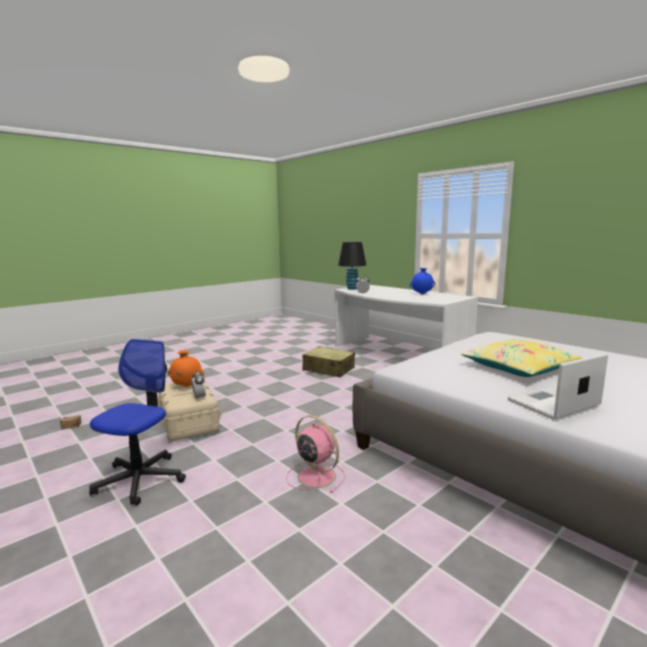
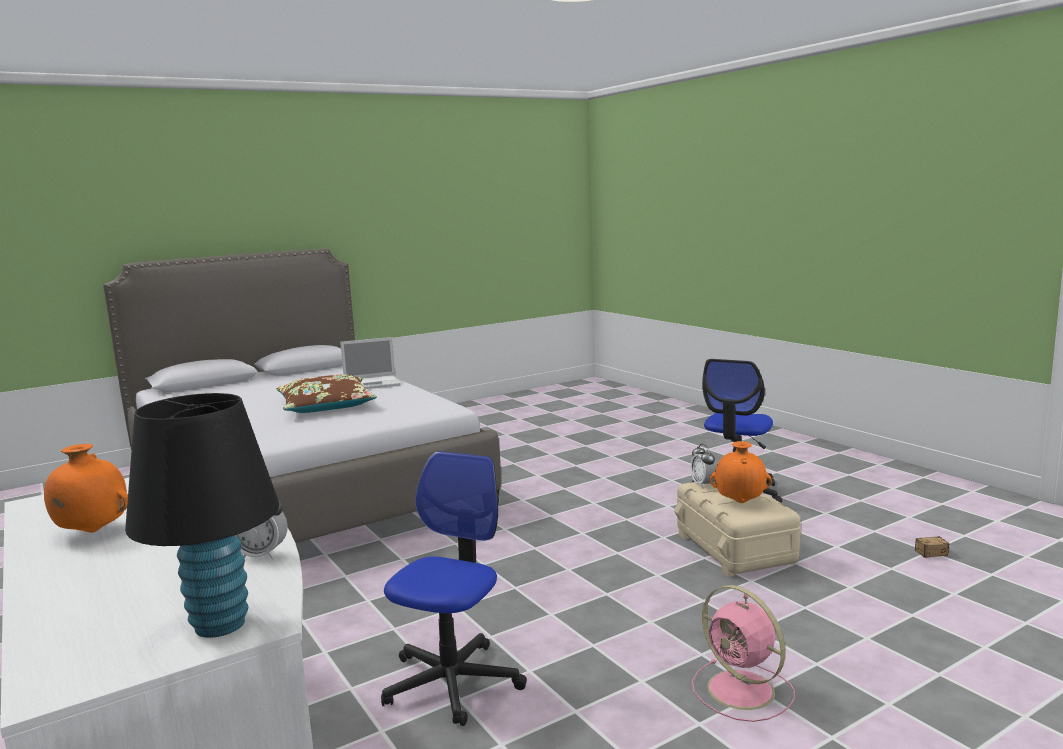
camera: 170 degrees left, 0 degrees up
pink fan [286,415,345,493] -> pink fan moved to [692,585,795,722]
beige suitcase [302,346,355,377] -> office chair [381,451,527,726]
blue vase [410,268,435,294] -> orange vase [44,444,128,533]
yellow pillow [461,339,582,377] -> brown pillow [276,374,377,413]

